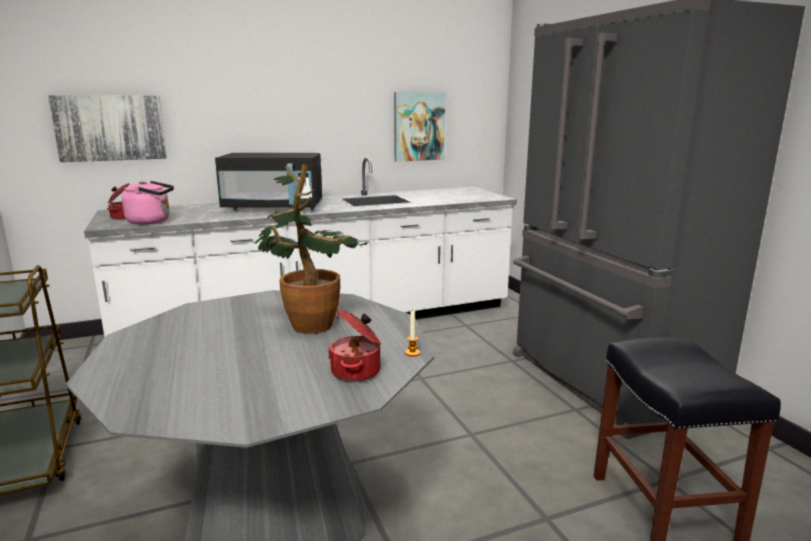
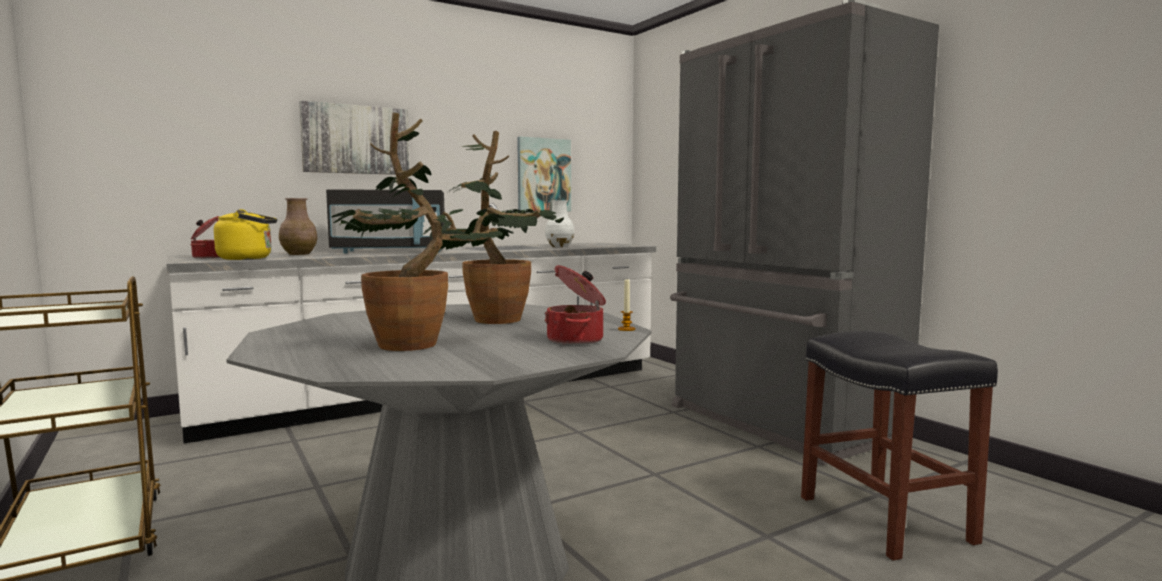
camera: 10 degrees left, 10 degrees down
picture [48,95,167,162] -> picture moved to [299,101,410,175]
pink kettle [122,181,174,224] -> yellow kettle [214,209,277,260]
none -> brown vase [279,198,318,255]
none -> potted plant [331,113,513,351]
none -> white vase [545,200,574,247]

